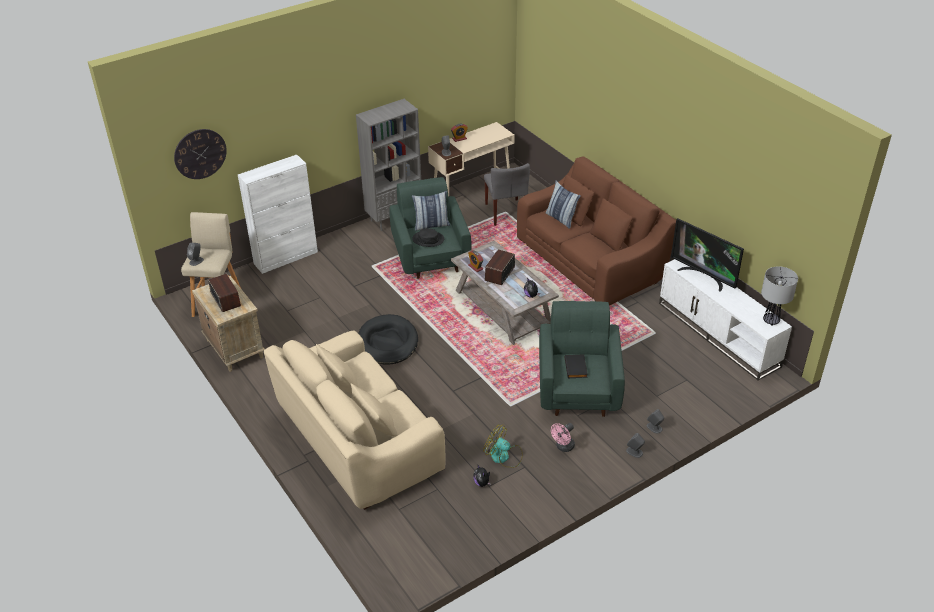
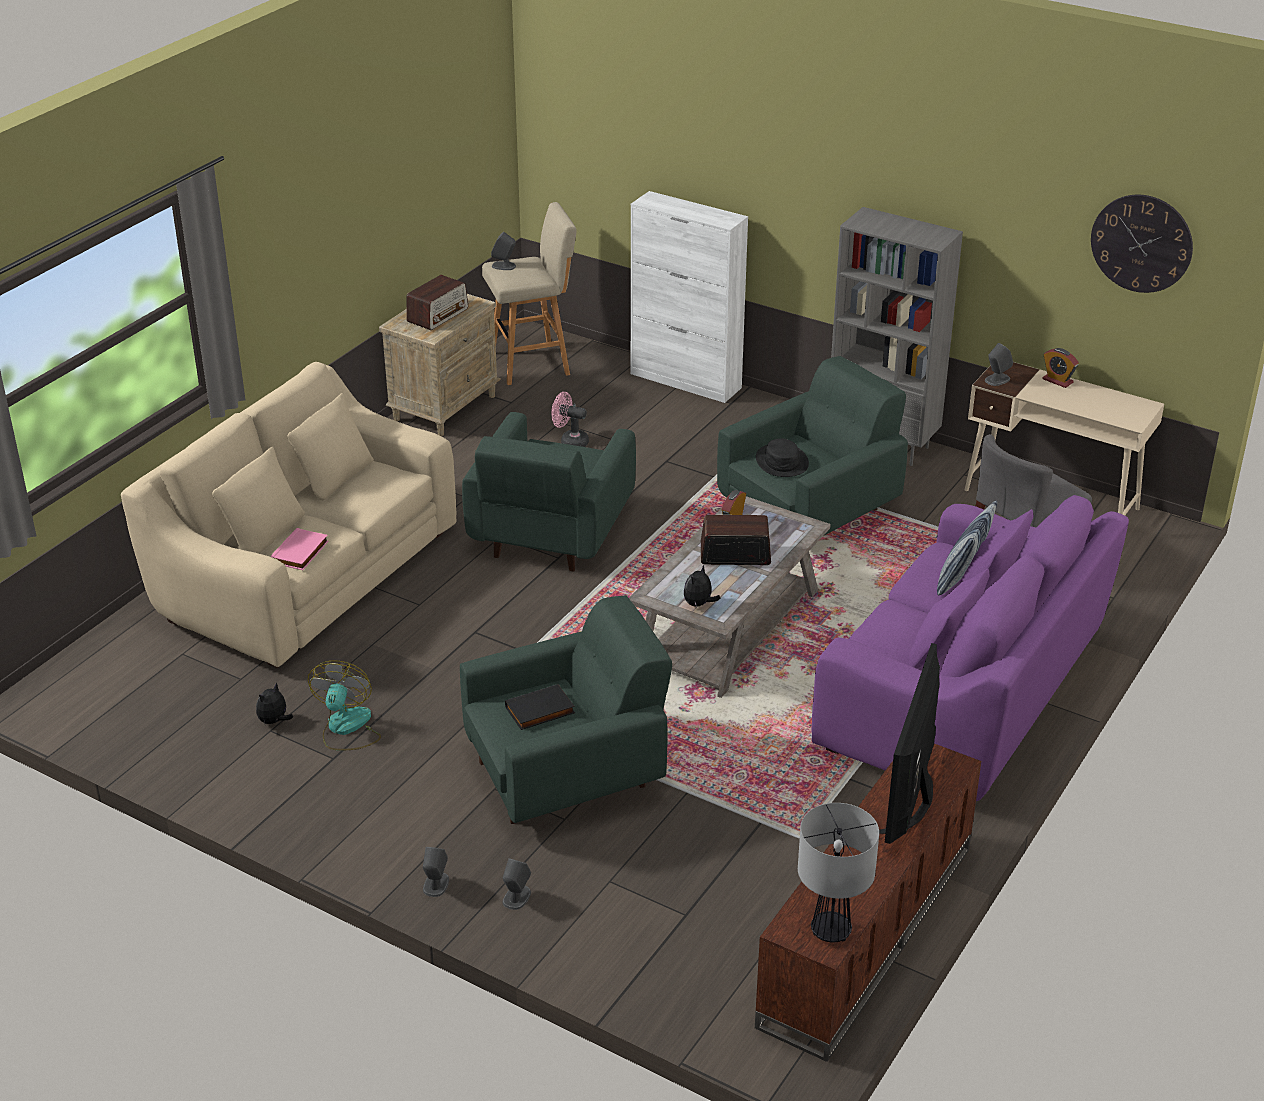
camera: 65 degrees right, 5 degrees down
wall clock [174,129,227,179] -> wall clock moved to [1091,195,1193,293]
black dog bed [358,314,418,365] -> green armchair [462,412,636,572]
pillow [412,191,450,231] -> none
brown sofa [517,157,676,305] -> purple sofa [812,495,1129,801]
pink fan [551,423,575,452] -> pink fan moved to [551,392,589,447]
white tv stand [659,259,792,380] -> brown tv stand [755,744,981,1062]
none -> pink book [271,528,329,570]

